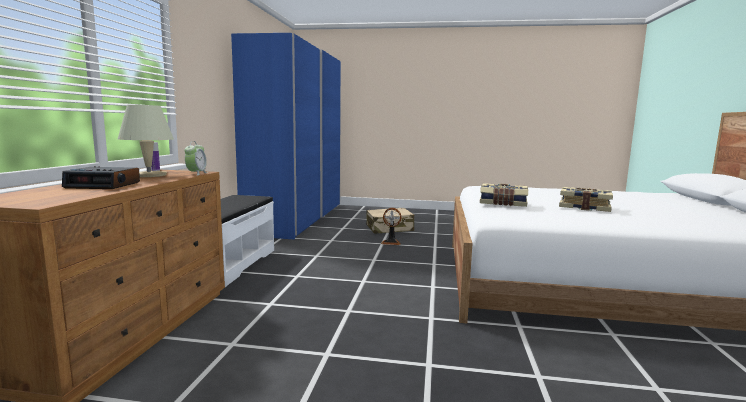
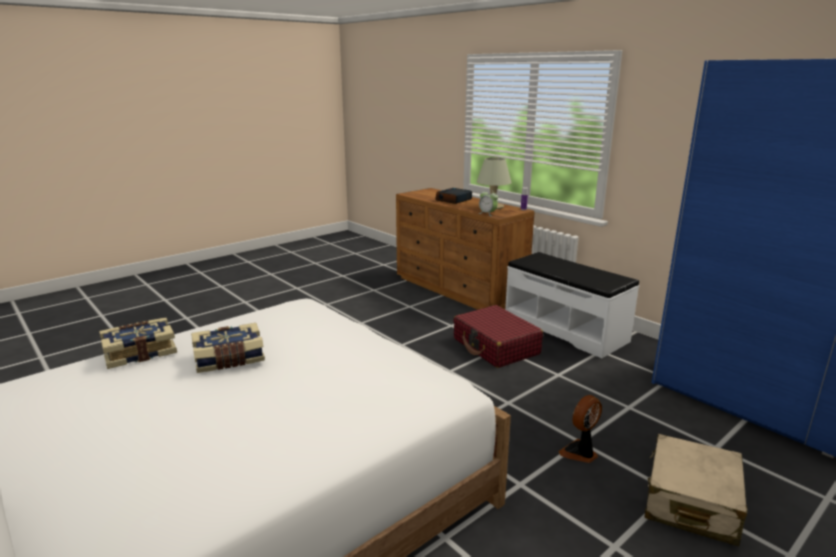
camera: 130 degrees right, 10 degrees up
book [480,183,528,207] -> book moved to [99,318,177,369]
none -> red suitcase [453,305,543,368]

